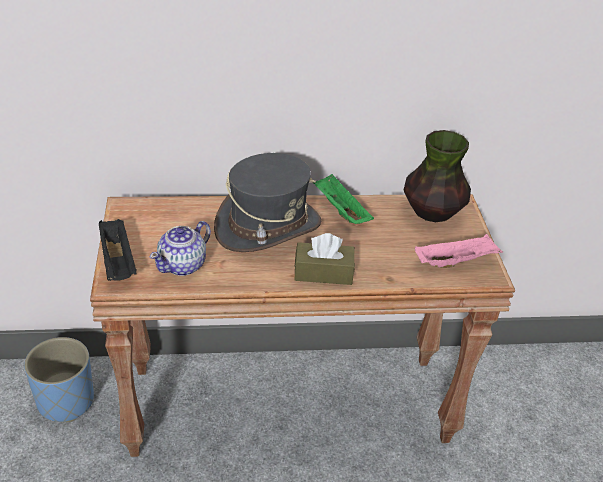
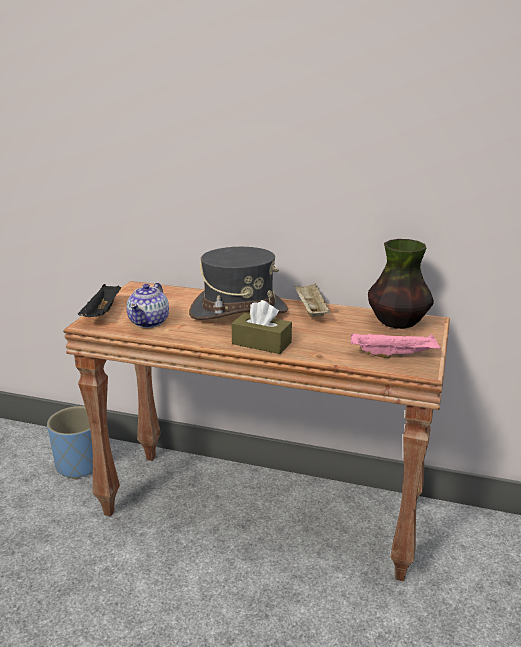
camera: 25 degrees right, 15 degrees down
teapot [150,221,211,276] -> teapot turned 45 degrees counterclockwise [127,283,169,328]
green tray [313,174,374,224] -> beige tray [294,283,330,317]

